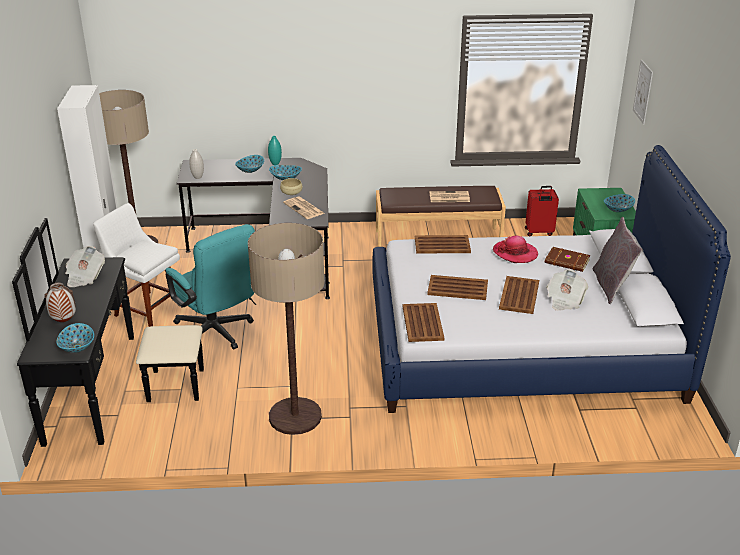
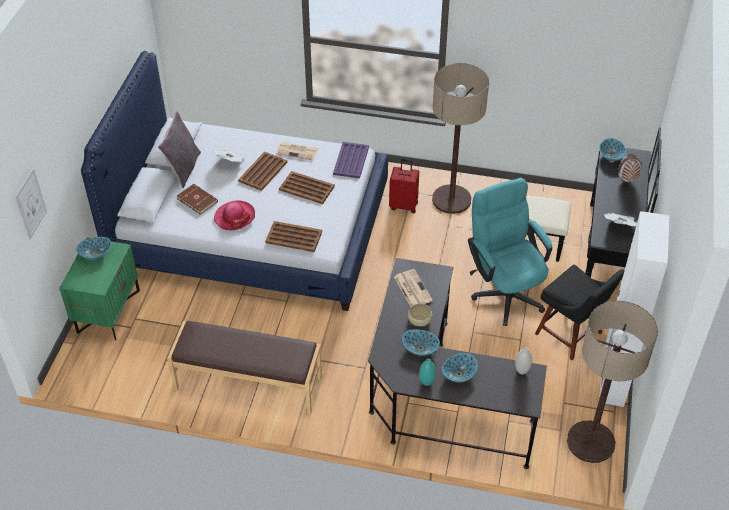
camera: 165 degrees left, 15 degrees up
white chair [93,203,180,327] -> black chair [535,265,624,360]
brown tray [403,303,444,342] -> purple tray [333,142,369,178]
newspaper [430,191,470,202] -> newspaper moved to [276,142,318,161]
red suitcase [525,186,559,236] -> red suitcase moved to [389,159,419,213]

